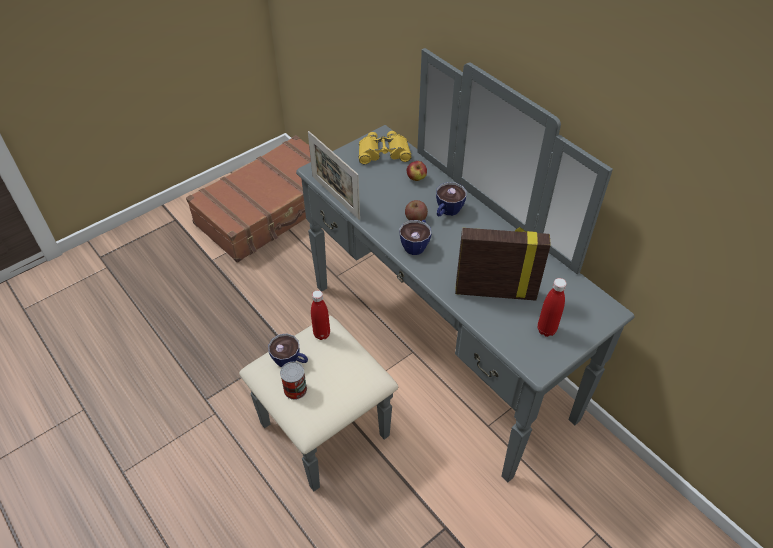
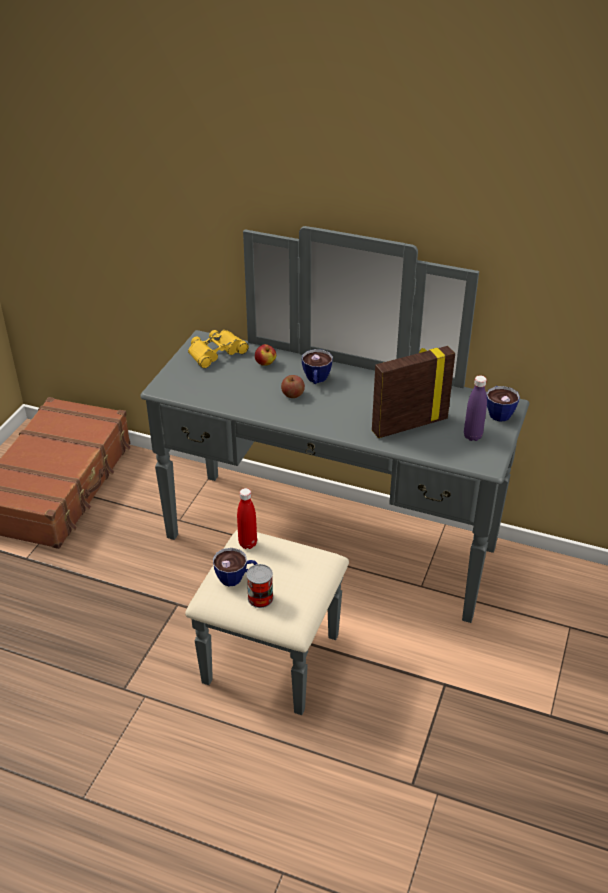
camera: 30 degrees left, 10 degrees down
picture frame [308,131,360,220] -> none
cup [399,220,432,255] -> cup moved to [486,386,520,421]
red bottle [538,278,567,337] -> purple bottle [464,376,487,441]

